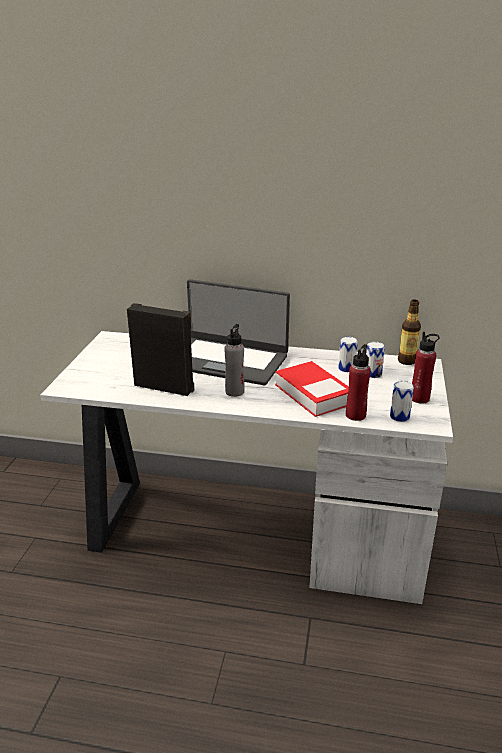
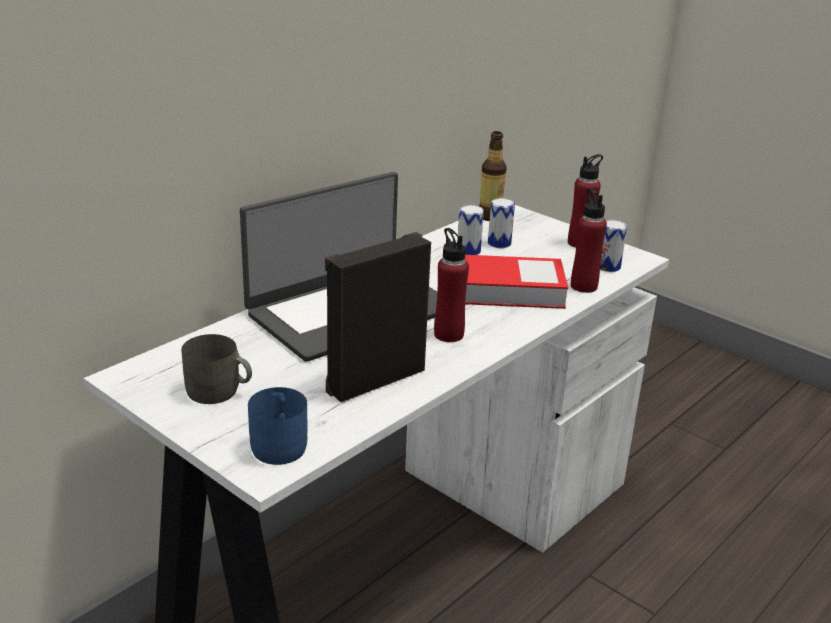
camera: 60 degrees left, 0 degrees up
grey bottle [224,324,245,397] -> red bottle [434,228,469,342]
none -> grey mug [181,334,252,404]
none -> blue mug [248,387,308,465]

